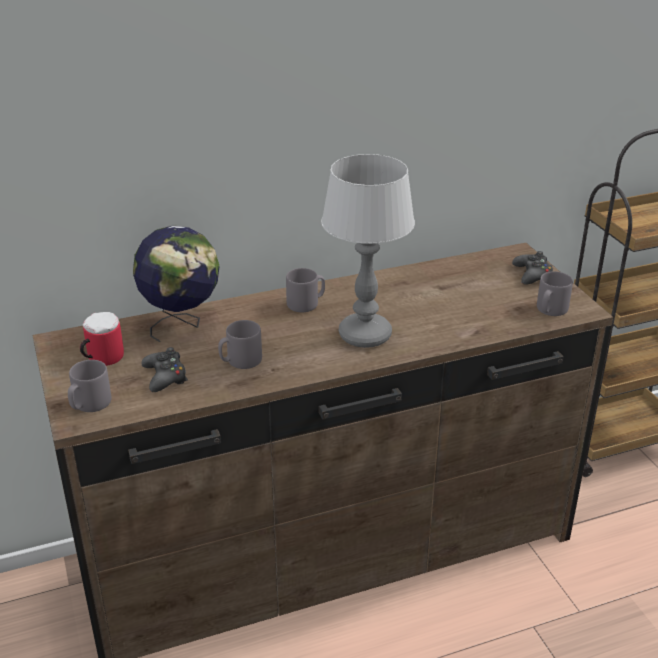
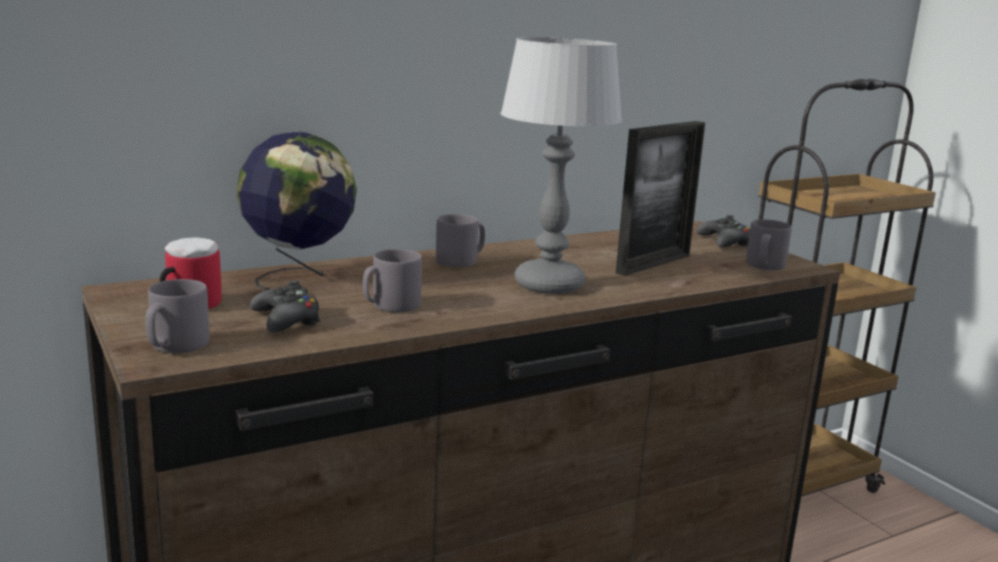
camera: 10 degrees left, 15 degrees down
none -> picture frame [616,121,705,276]

